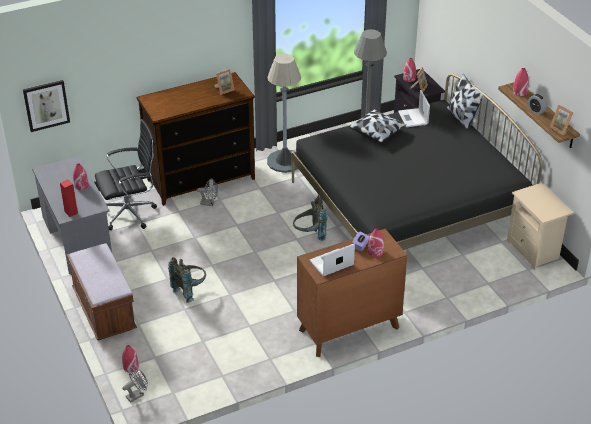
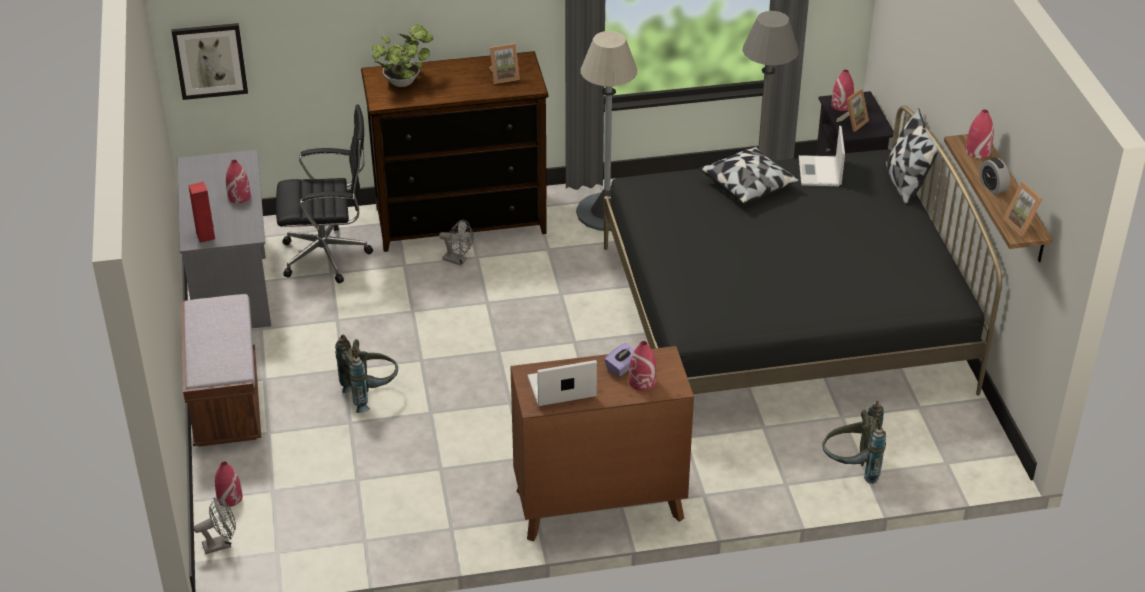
camera: 15 degrees right, 0 degrees up
grey backpack [293,195,327,241] -> grey backpack moved to [822,401,886,484]
beige nightstand [507,183,574,270] -> none
none -> potted plant [372,25,434,87]

